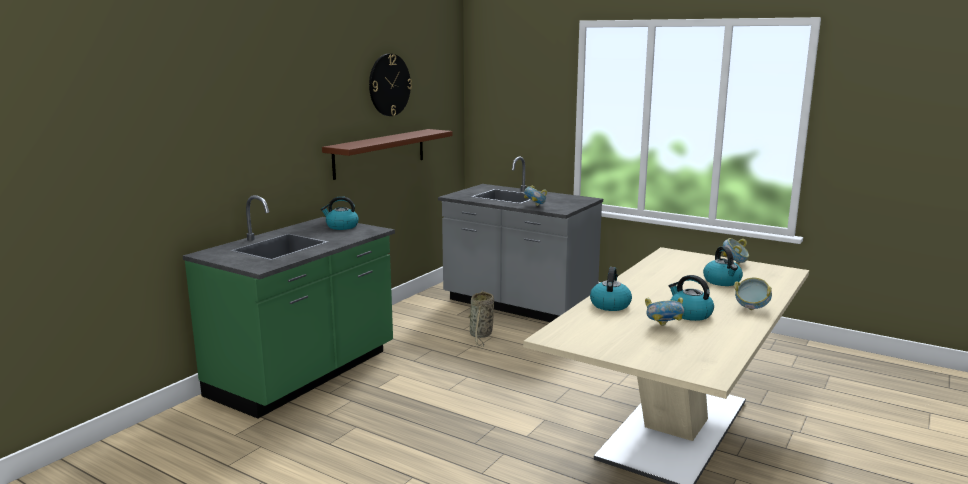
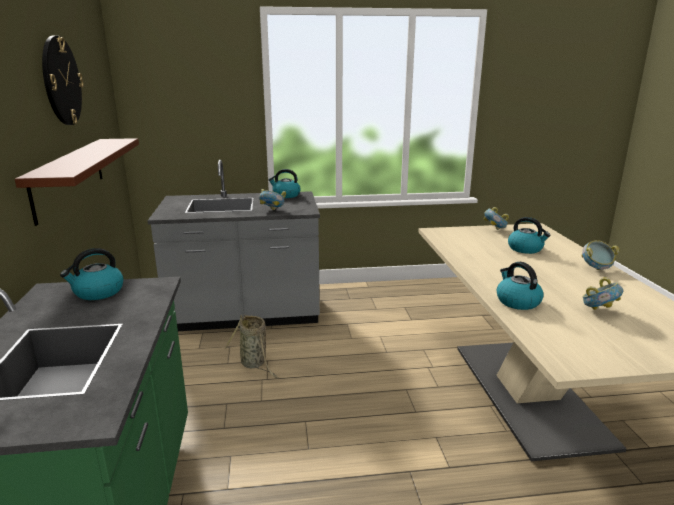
camera: 40 degrees left, 5 degrees up
kettle [669,275,714,321] -> kettle moved to [268,169,301,198]

